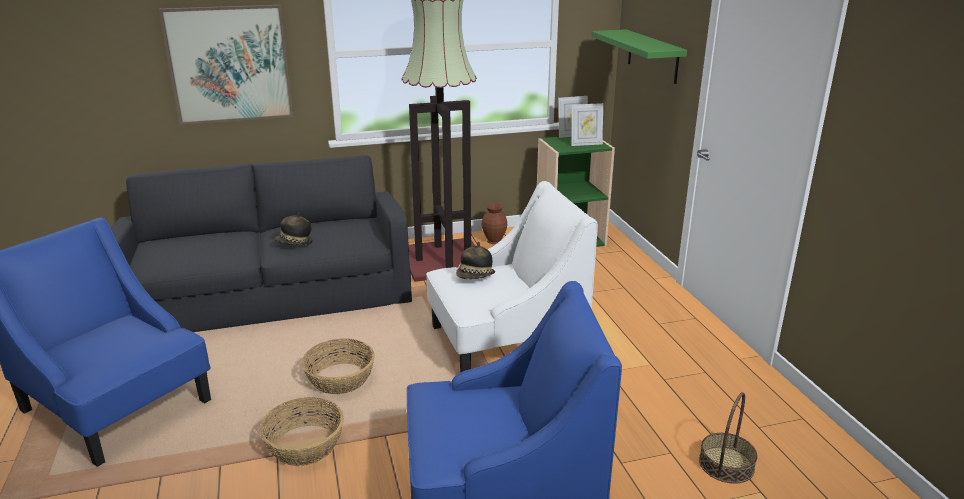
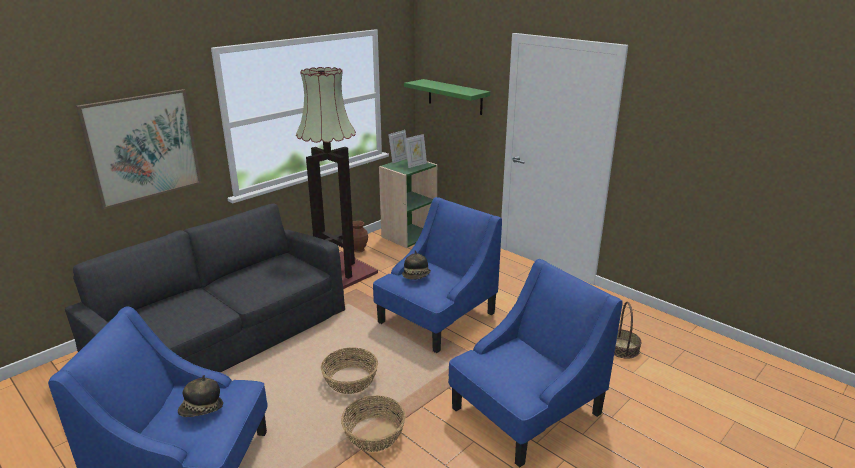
camera: 30 degrees left, 0 degrees up
hat [274,213,313,246] -> hat moved to [178,375,223,417]
white armchair [426,181,598,373] -> blue armchair [373,197,502,353]

